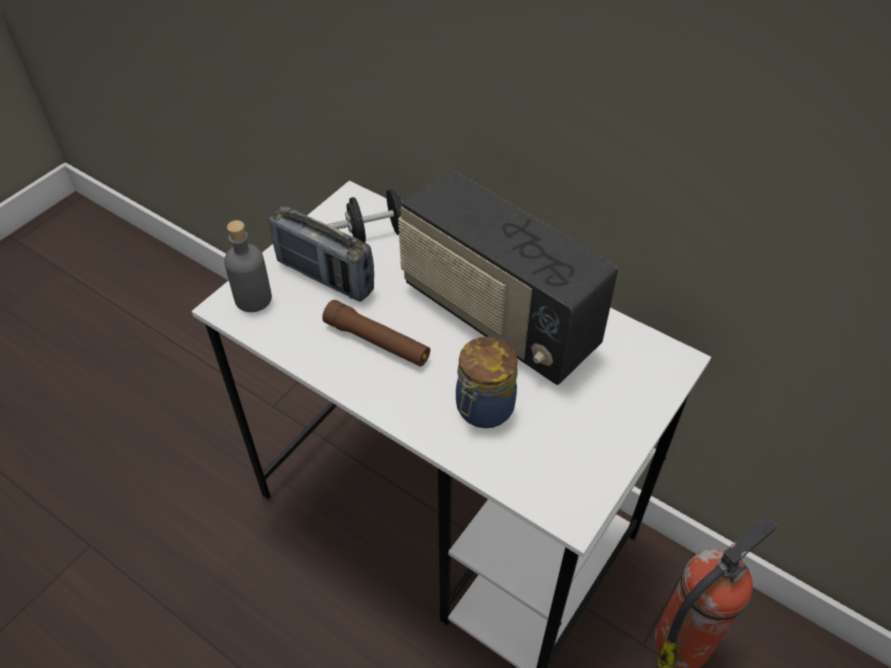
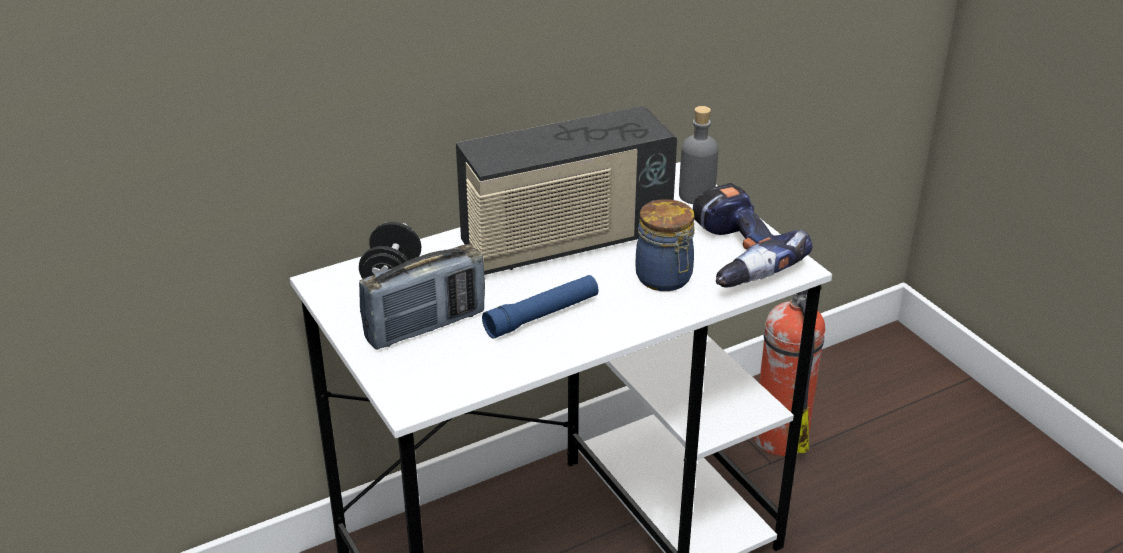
camera: 65 degrees left, 15 degrees down
grey bottle [224,220,272,312] -> grey bottle moved to [679,106,719,204]
brown flashlight [322,300,430,367] -> blue flashlight [482,275,598,339]
none -> power drill [693,183,812,287]

